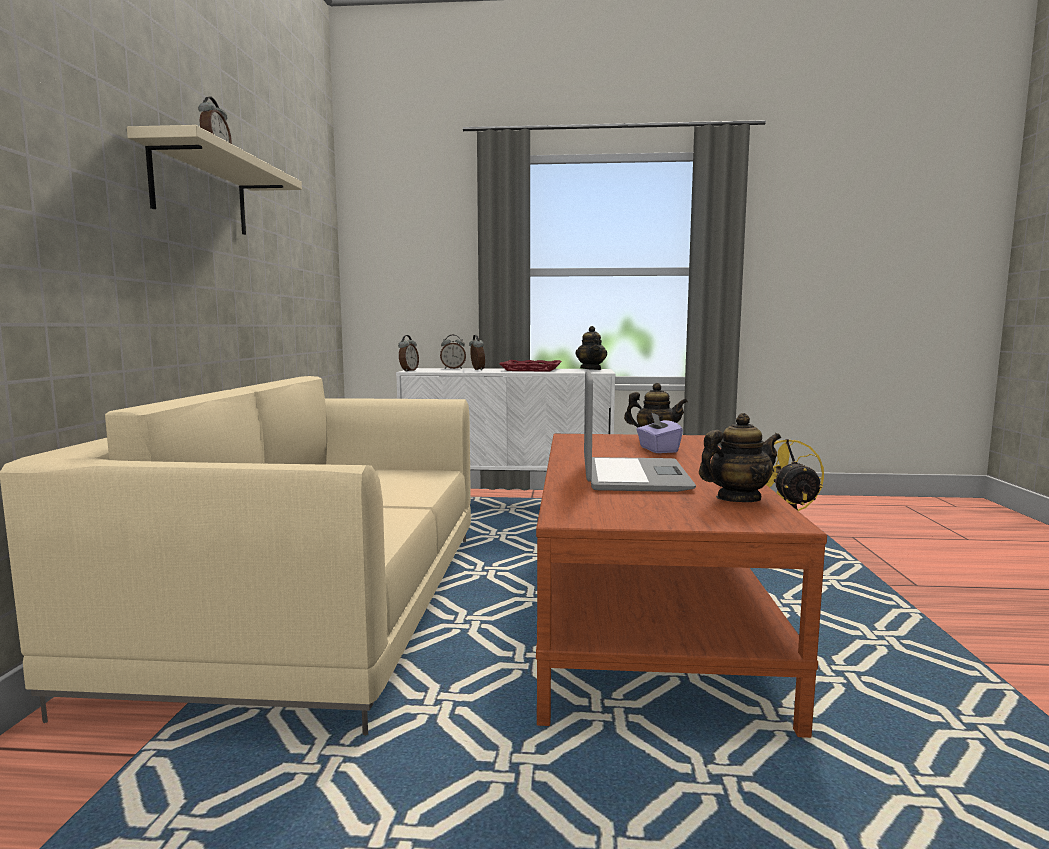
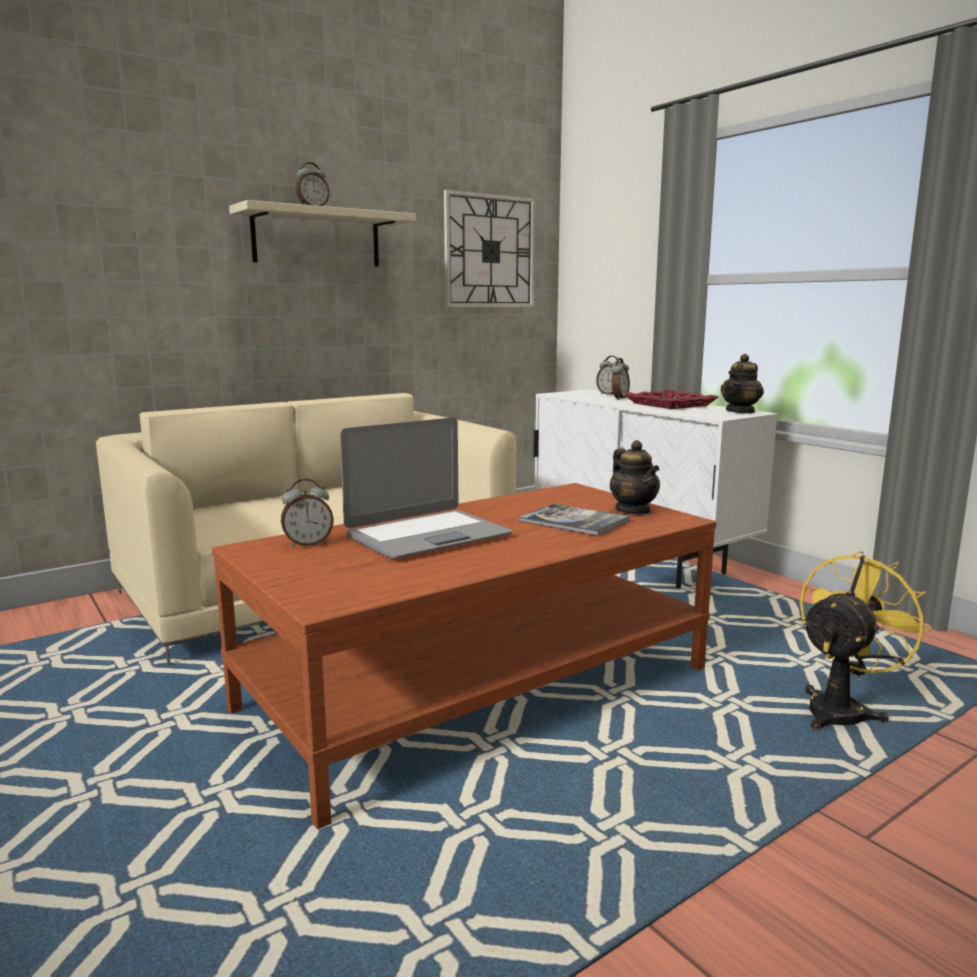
camera: 50 degrees right, 5 degrees up
alarm clock [398,335,419,372] -> alarm clock moved to [281,479,334,547]
purple tissue box [636,412,683,453] -> book [519,504,630,536]
teapot [699,413,781,502] -> none
none -> wall clock [444,189,535,307]

